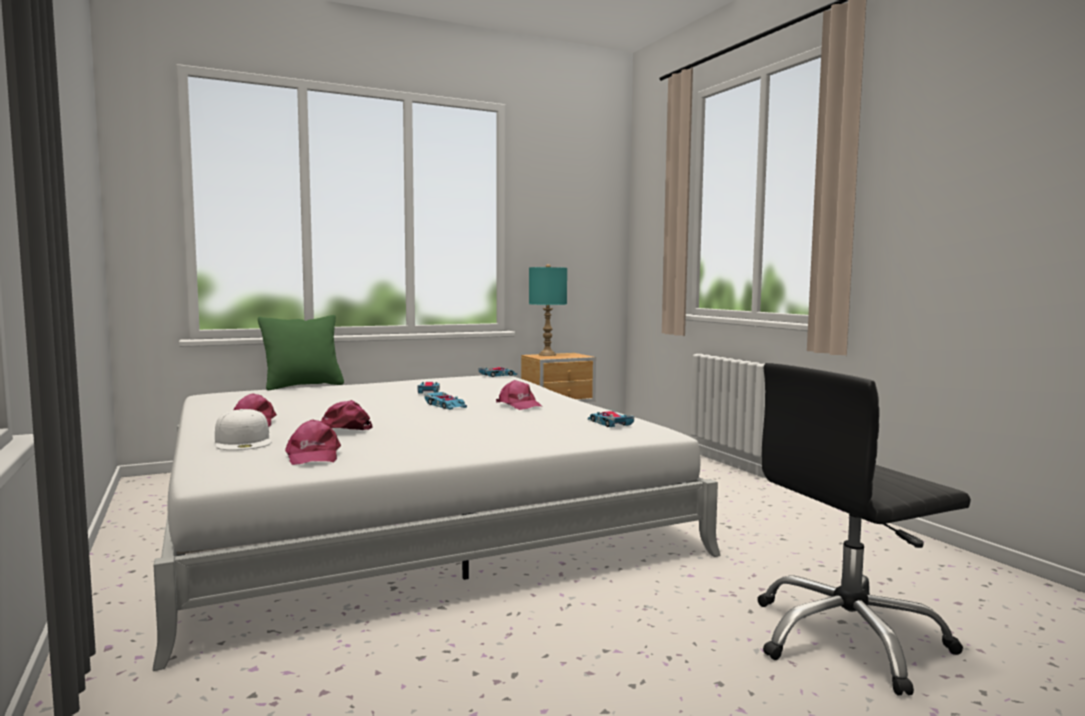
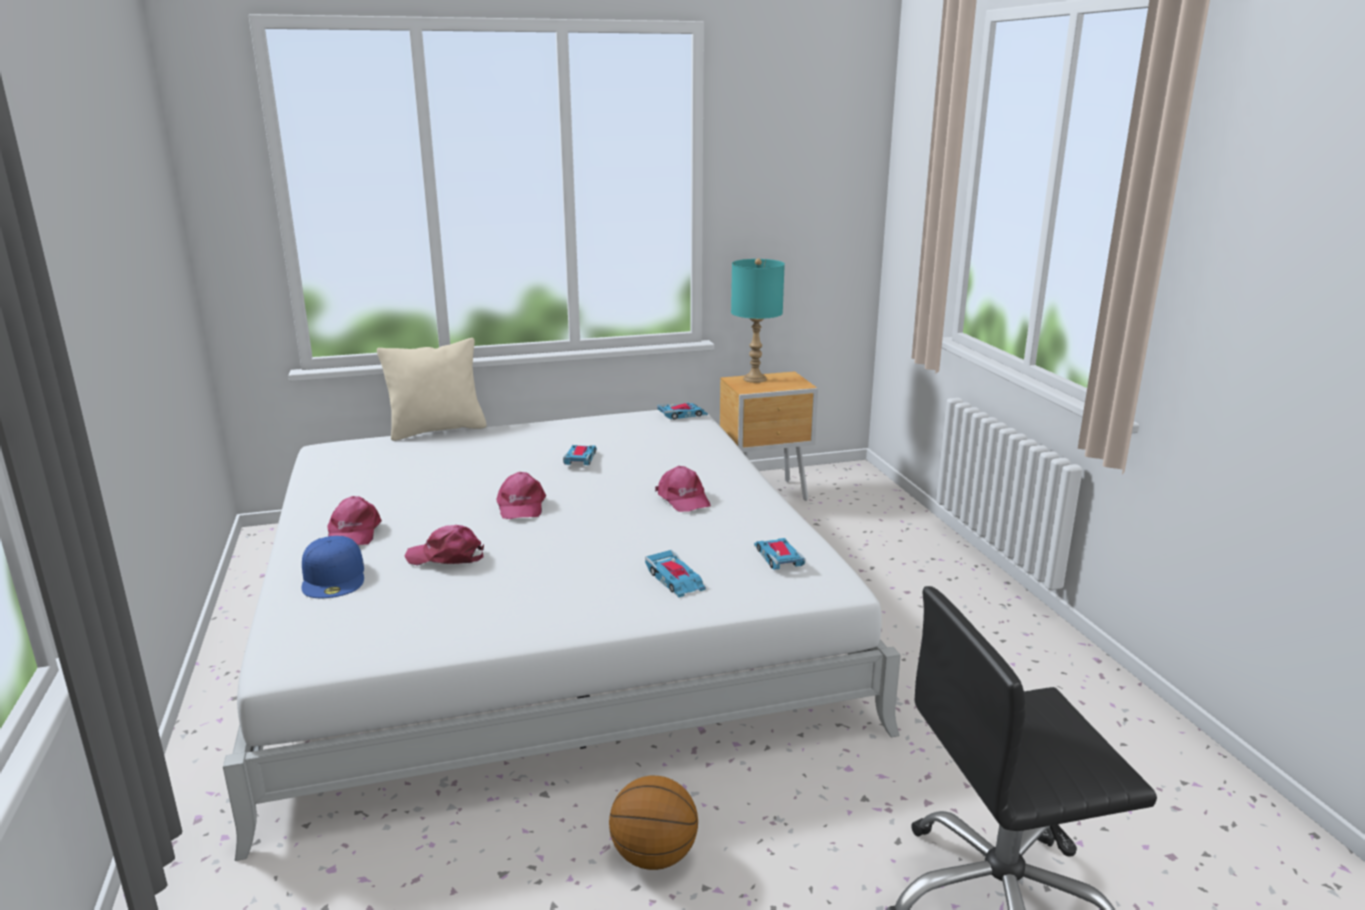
camera: 10 degrees right, 15 degrees up
white cap [215,409,271,450] -> blue cap [301,536,364,598]
green pillow [258,315,344,390] -> beige pillow [377,338,487,441]
pink cap [285,419,341,465] -> pink cap moved to [496,472,546,519]
toy car [424,392,467,410] -> toy car moved to [645,550,706,597]
none -> basketball [609,776,698,870]

